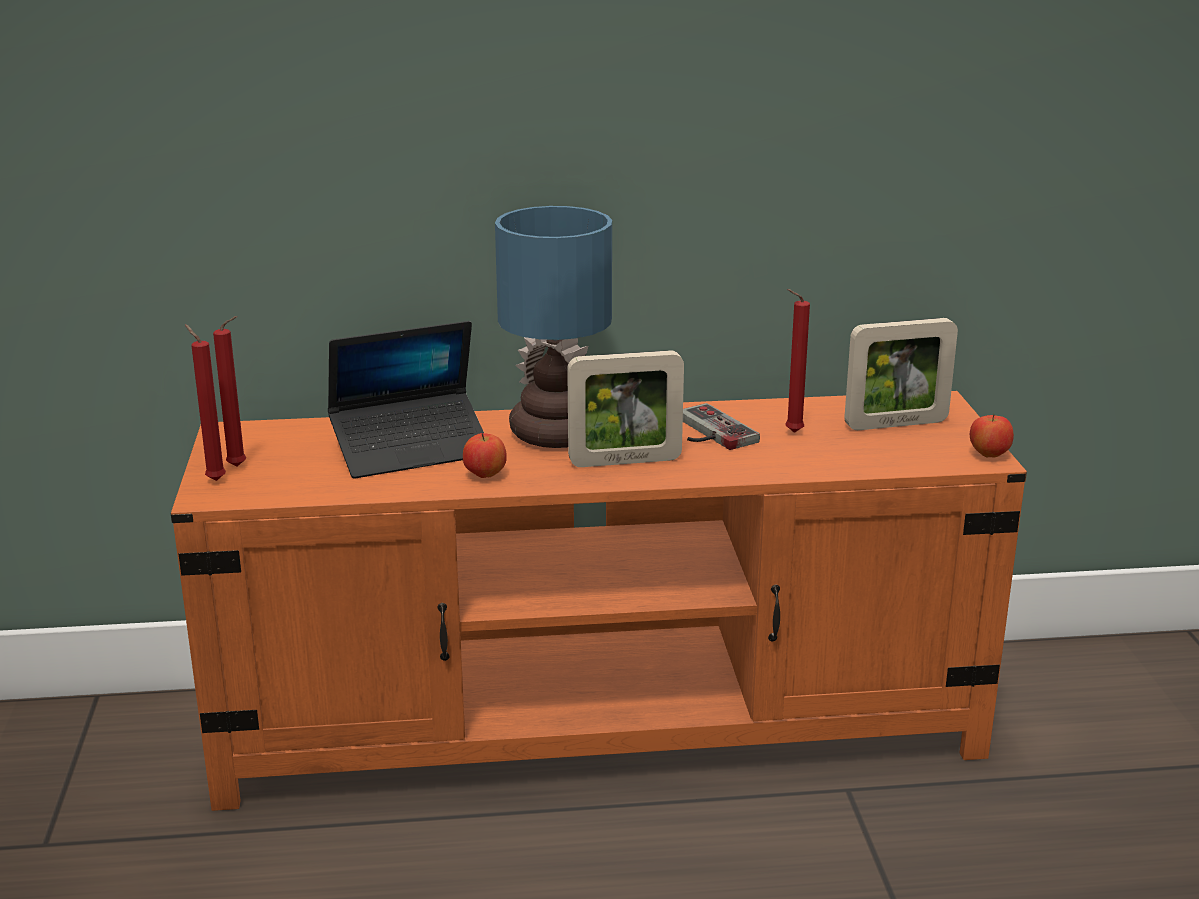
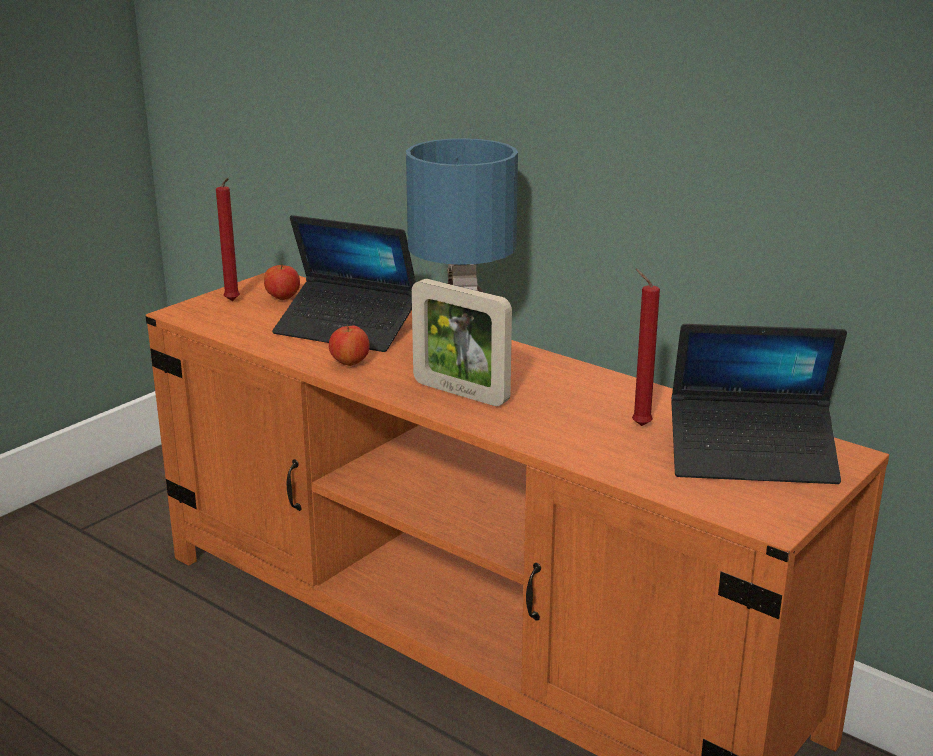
camera: 45 degrees right, 0 degrees up
red candle [185,324,226,481] -> none
game controller [683,403,760,450] -> none
picture frame [844,318,958,430] -> laptop [672,324,847,484]
apple [970,414,1014,458] -> apple moved to [264,264,300,300]

